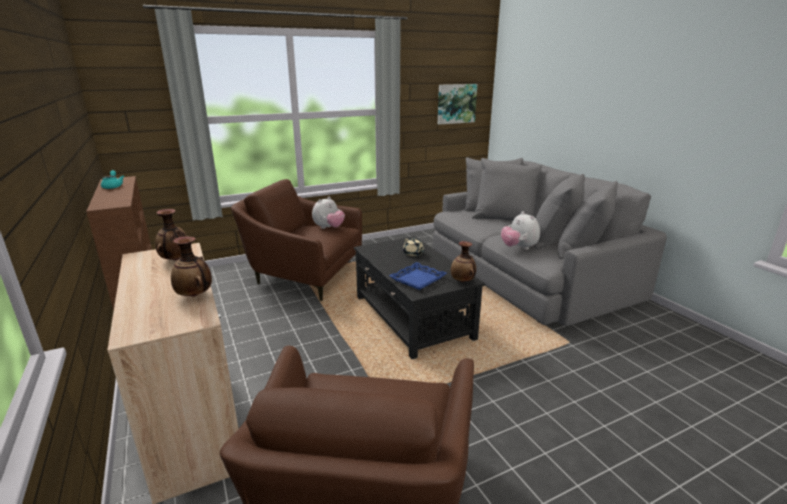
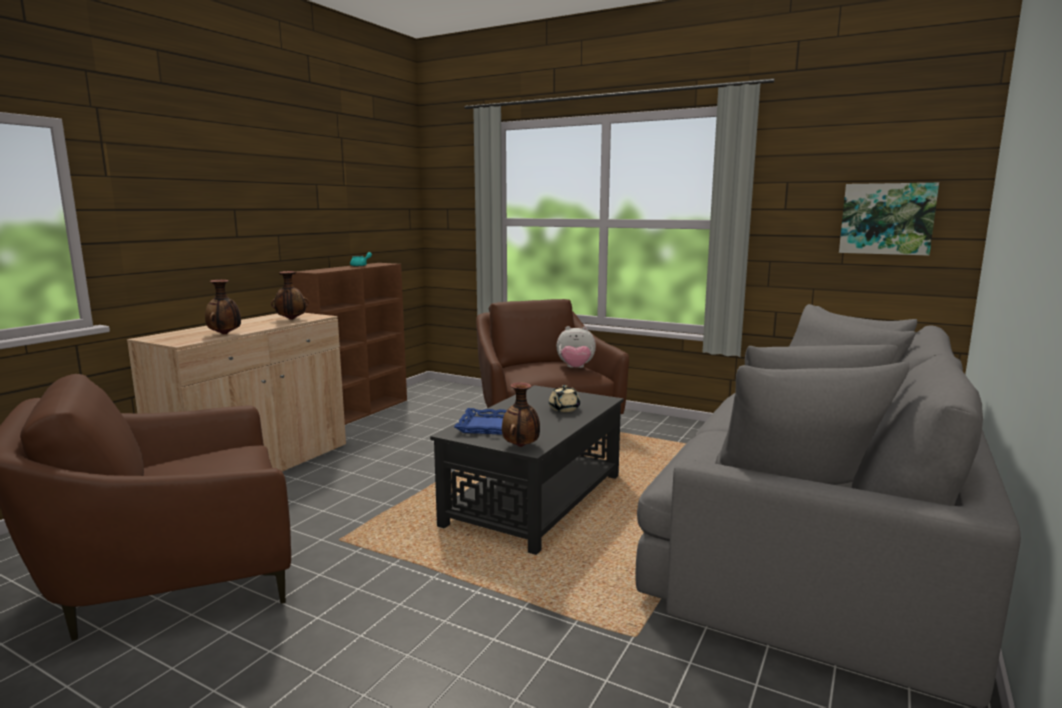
camera: 55 degrees right, 10 degrees down
plush toy [501,211,540,250] -> none

